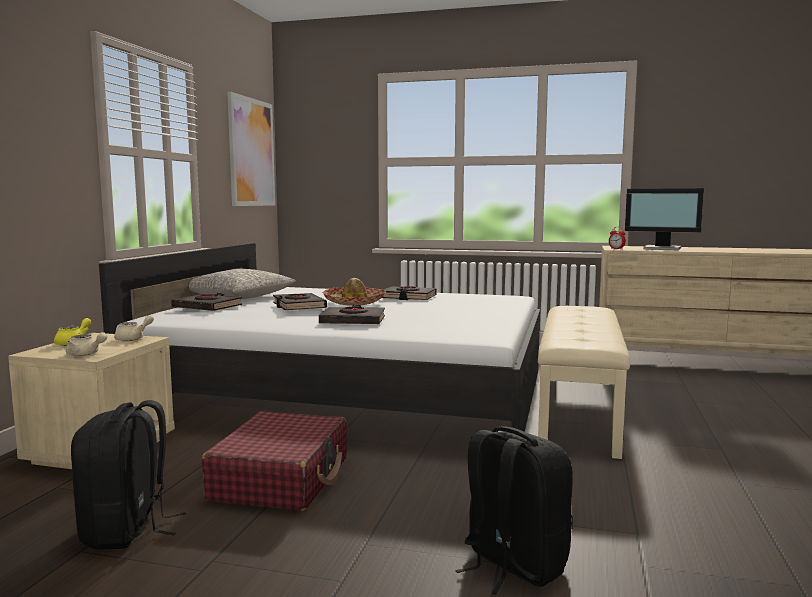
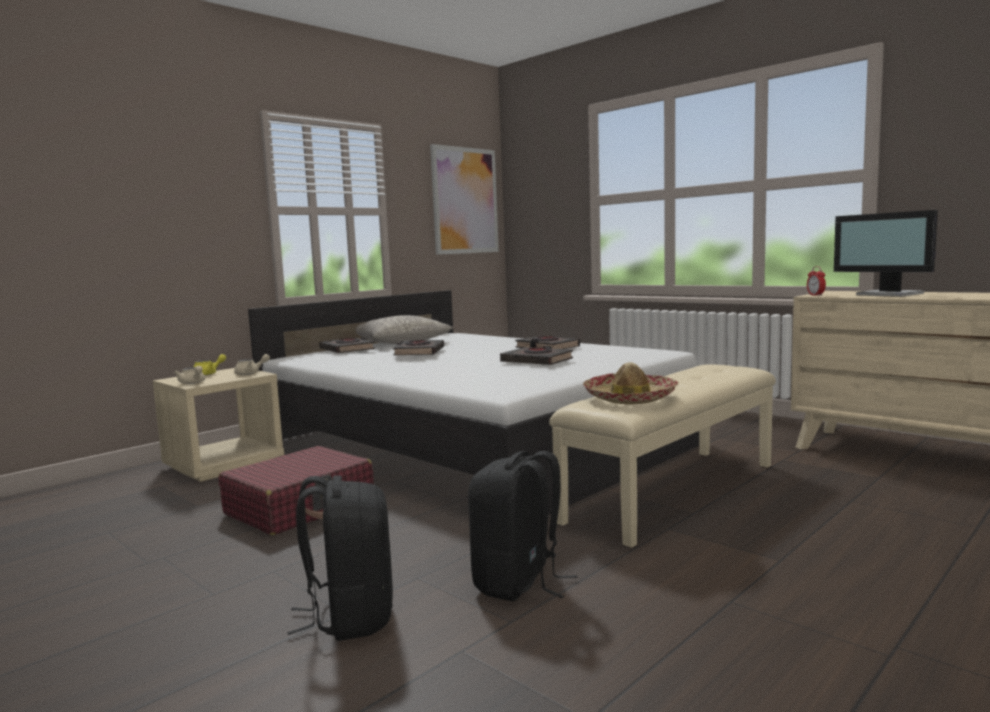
camera: 30 degrees right, 0 degrees up
black backpack [71,400,186,549] -> black backpack moved to [468,451,577,601]
black book [319,305,385,324] -> black book moved to [500,346,573,365]
hat [322,278,386,306] -> hat moved to [583,362,678,405]

